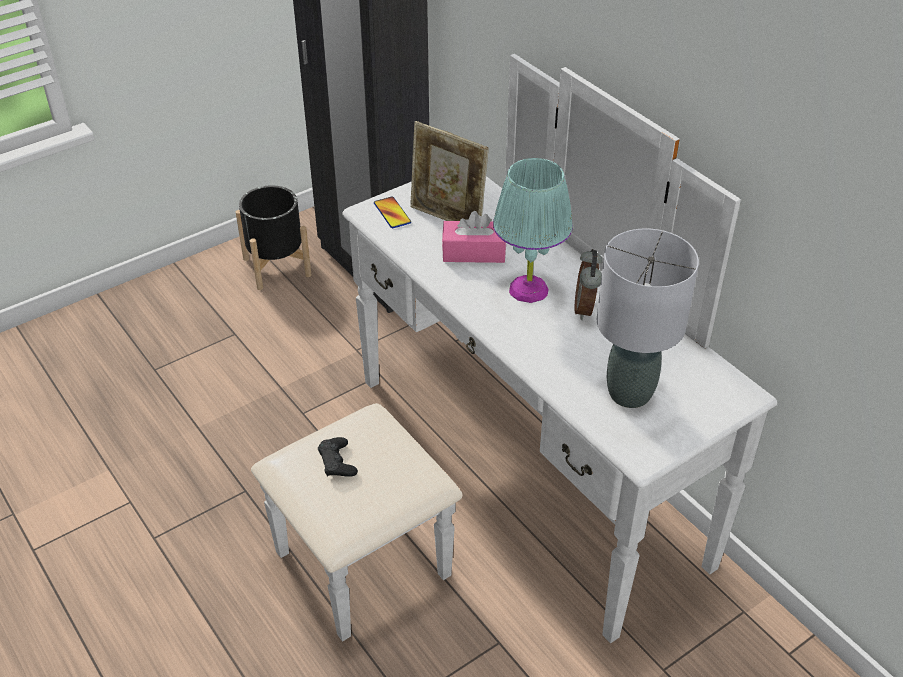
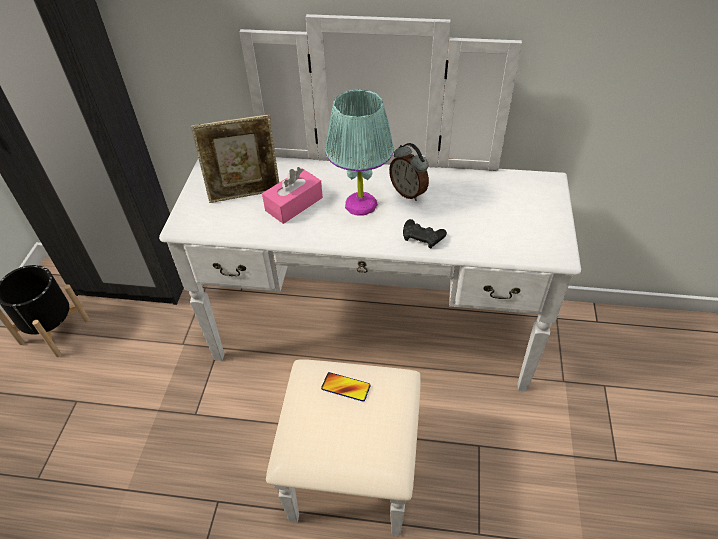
camera: 45 degrees left, 5 degrees up
black game controller [318,437,358,477] -> black game controller moved to [403,219,447,249]
phone [374,197,411,228] -> phone moved to [321,372,371,402]
grey table lamp [597,228,699,408] -> none

